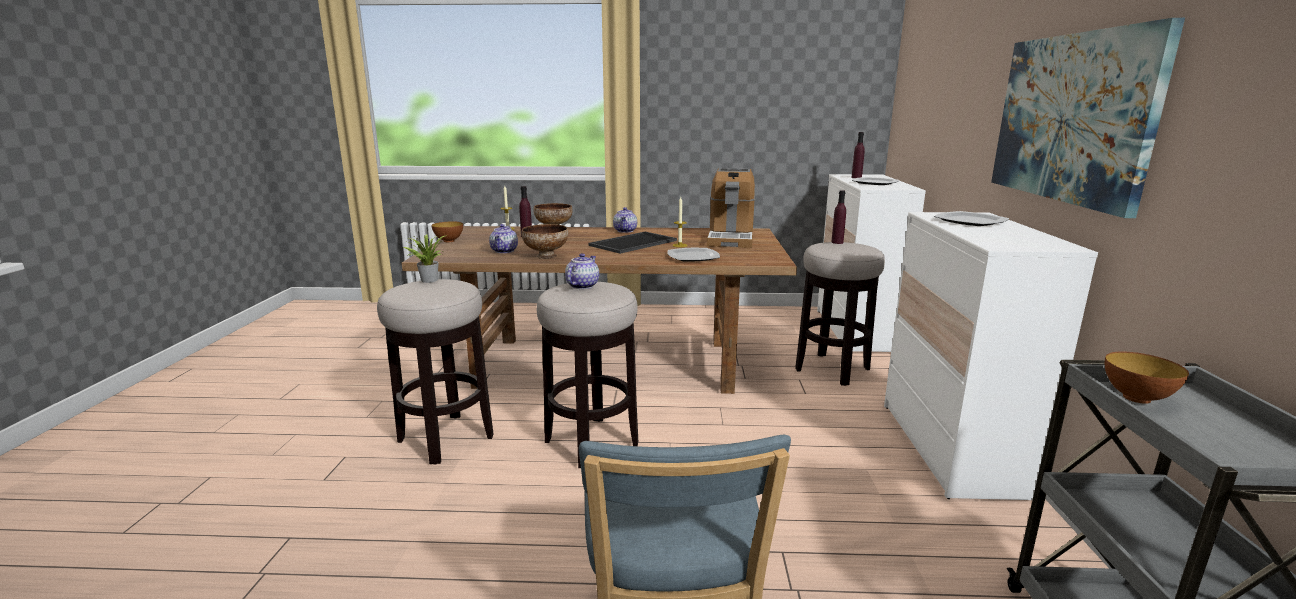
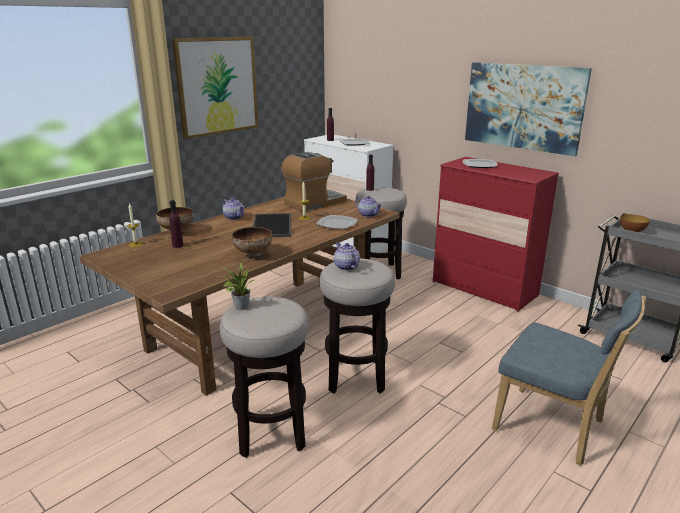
camera: 50 degrees left, 5 degrees up
bowl [431,221,463,242] -> none
teapot [489,224,518,253] -> teapot moved to [355,196,382,217]
coffee machine [707,168,755,248] -> coffee machine turned 90 degrees counterclockwise [282,152,347,212]
white dresser [884,212,1098,500] -> red dresser [433,157,559,312]
none -> picture [172,37,258,139]

